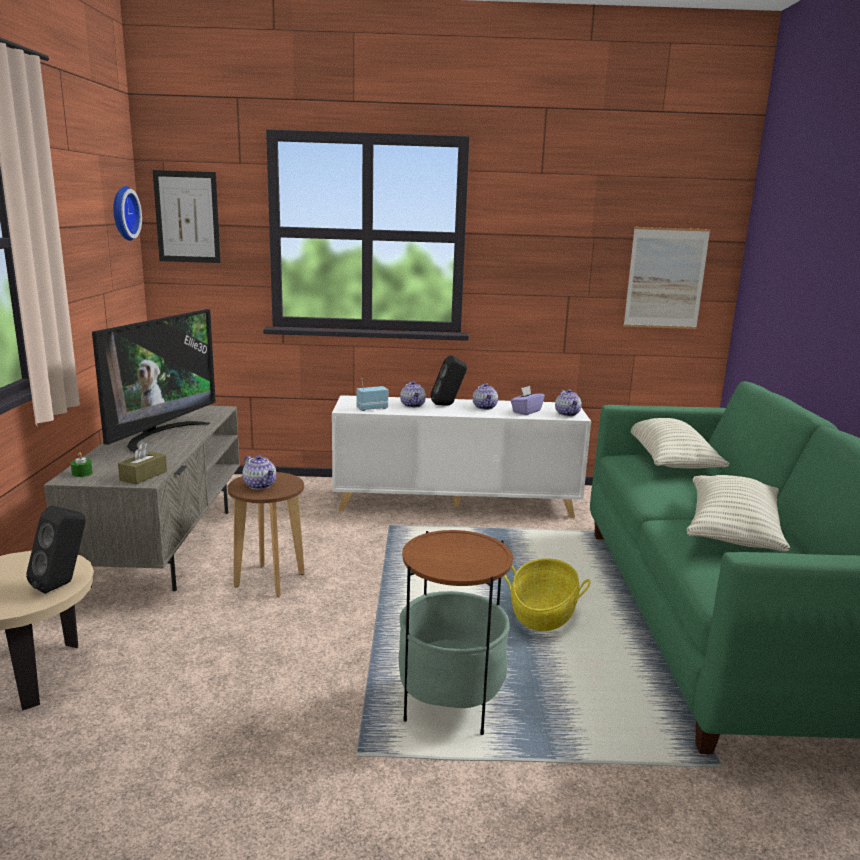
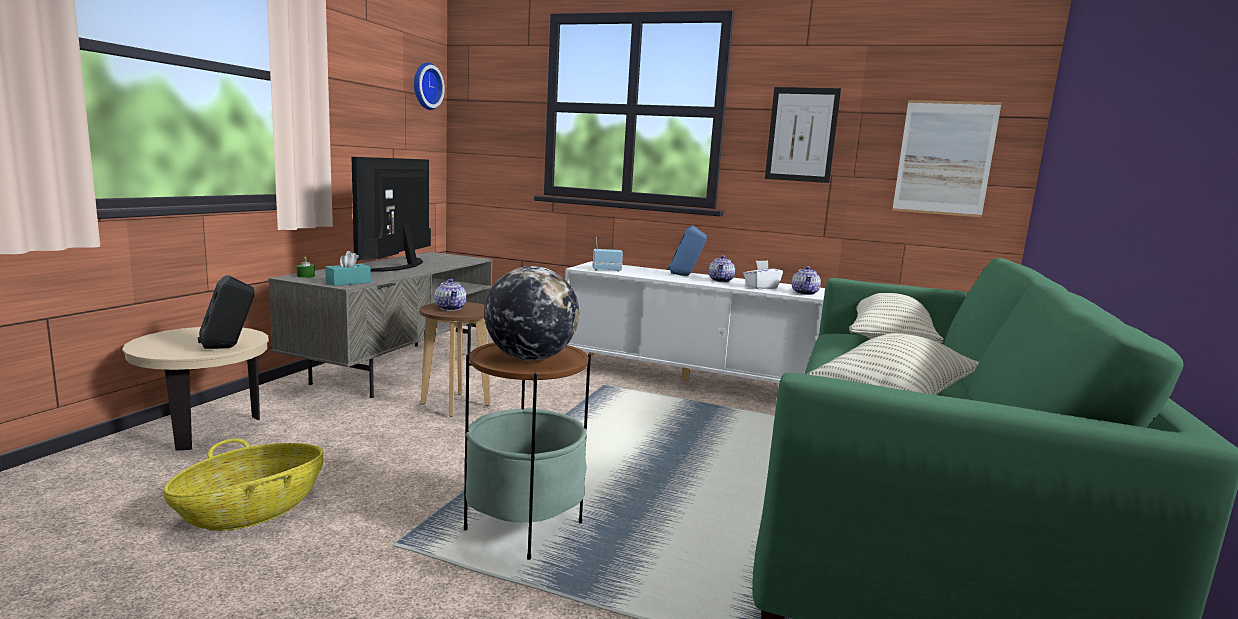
camera: 20 degrees right, 5 degrees down
television [92,309,216,453] -> television turned 150 degrees clockwise [352,157,431,272]
brown tissue box [118,442,167,485] -> turquoise tissue box [325,251,371,286]
picture [153,170,221,263] -> picture moved to [765,87,841,183]
teapot [400,381,426,408] -> none
black speaker [431,355,467,406] -> blue speaker [668,225,707,276]
basket [504,558,591,631] -> basket moved to [164,439,324,531]
purple tissue box [511,386,545,415] -> white tissue box [743,260,783,289]
none -> globe [484,266,579,361]

